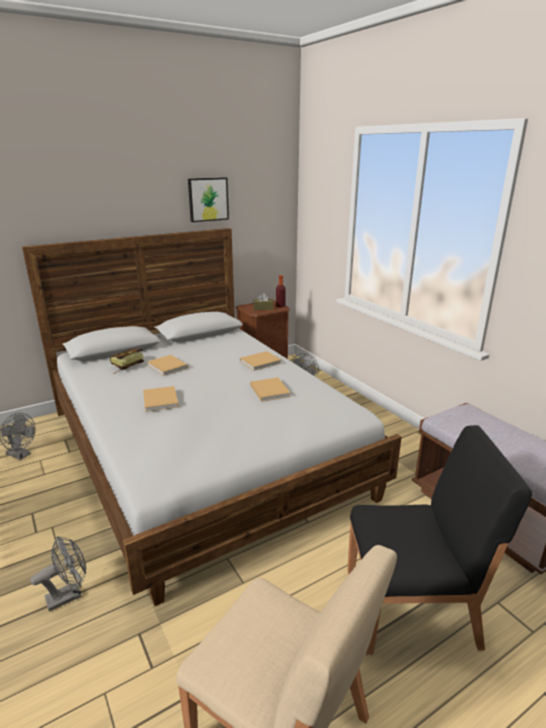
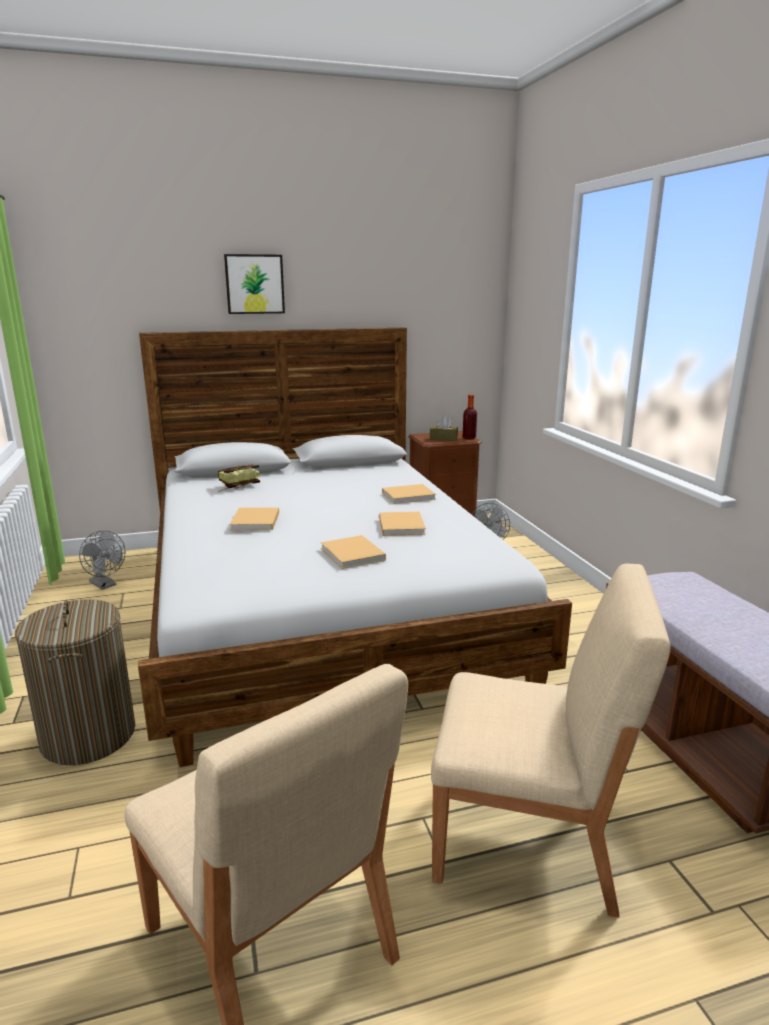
camera: 15 degrees right, 5 degrees down
grey fan [31,536,86,611] -> laundry basket [15,600,135,765]
beige book [147,355,188,376] -> beige book moved to [321,535,386,569]
picture [188,177,229,222] -> picture moved to [224,254,285,314]
black chair [347,425,532,655] -> beige chair [431,564,670,918]

